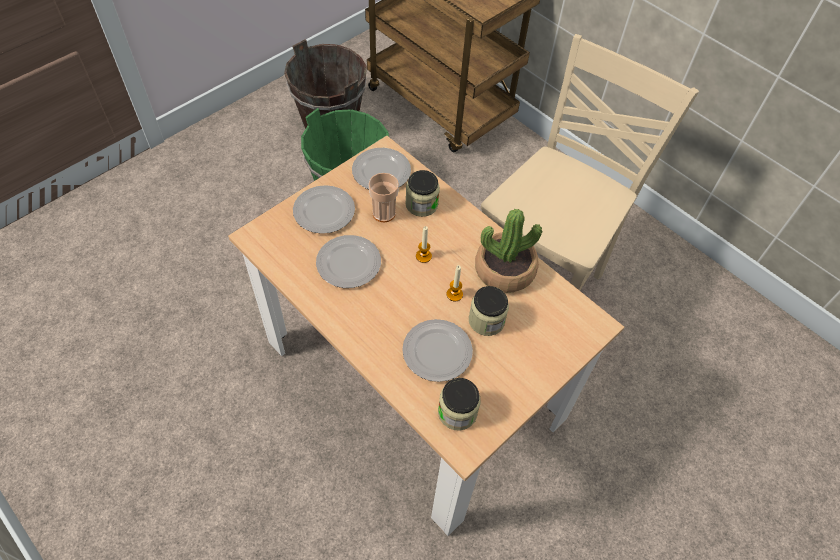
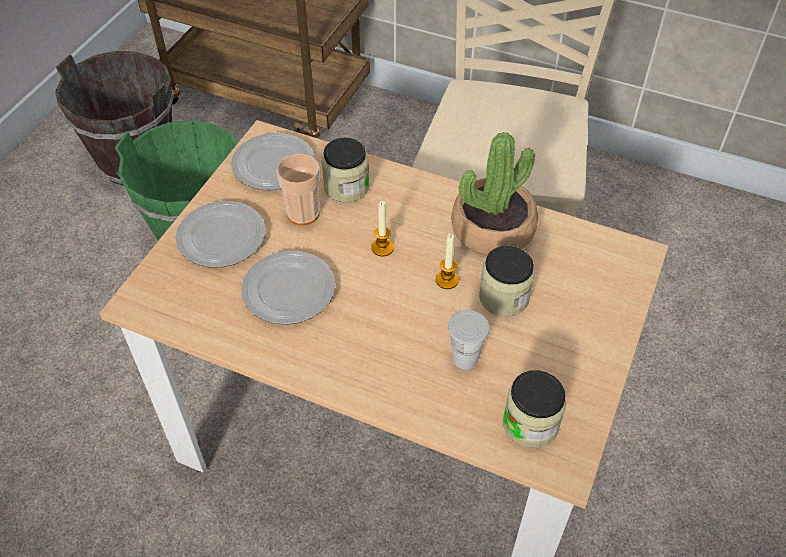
camera: 20 degrees left, 5 degrees down
plate [402,319,473,382] -> white cup [448,310,490,369]

